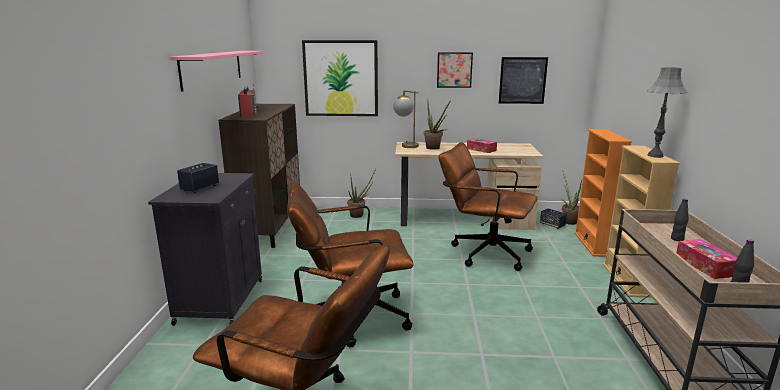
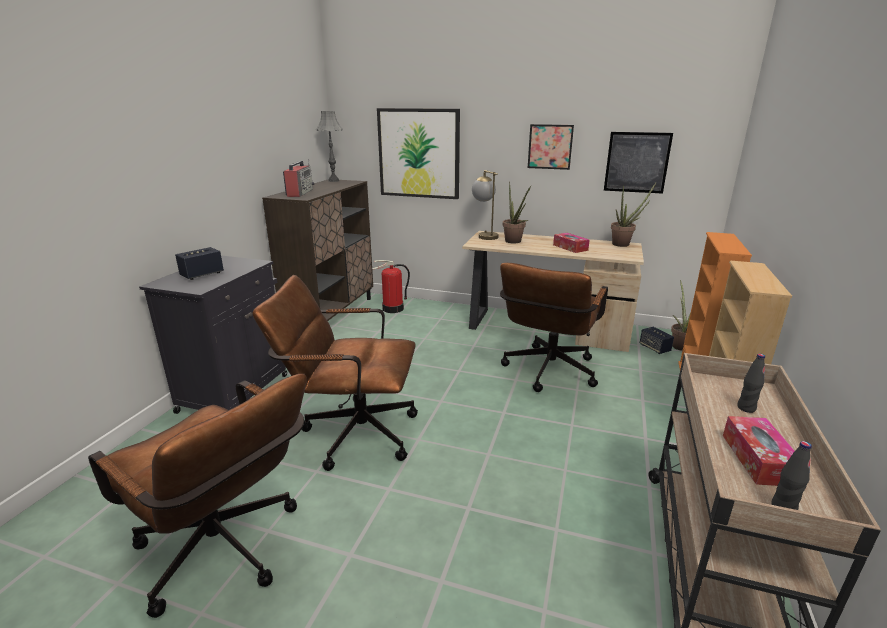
camera: 15 degrees right, 5 degrees up
pink shelf [170,51,264,91] -> none
potted plant [347,169,376,218] -> potted plant moved to [611,183,656,247]
brown office chair [438,142,538,271] -> brown office chair turned 105 degrees counterclockwise [500,263,608,392]
grey table lamp [647,67,687,158] -> grey table lamp moved to [316,111,343,182]
none -> fire extinguisher [372,260,410,313]

